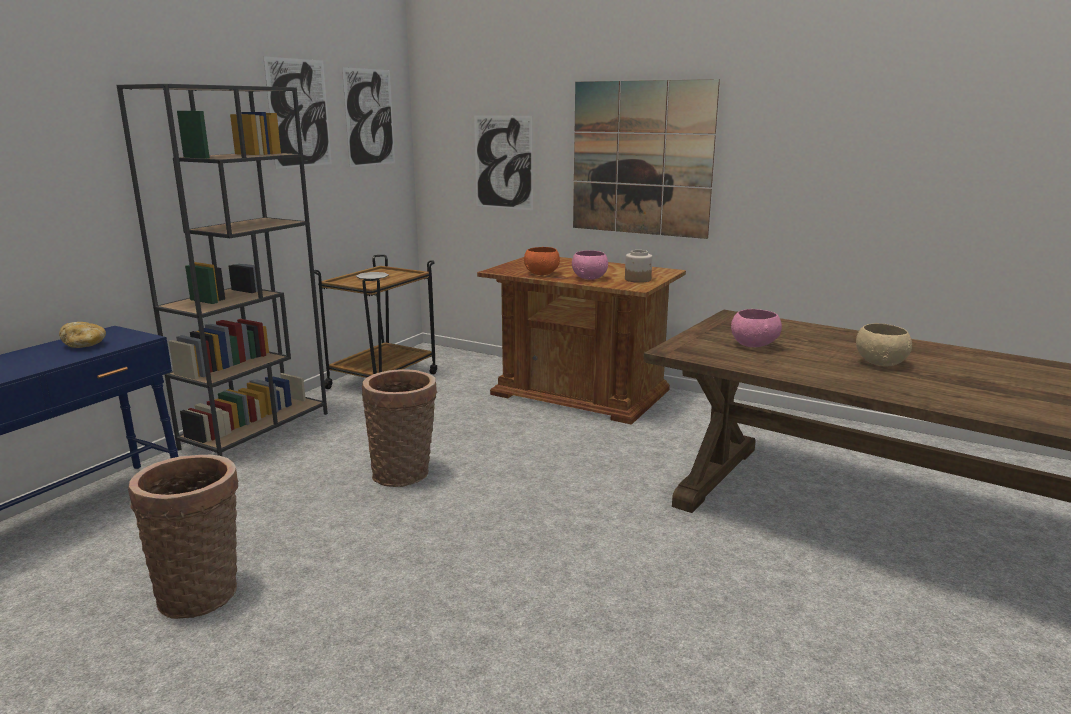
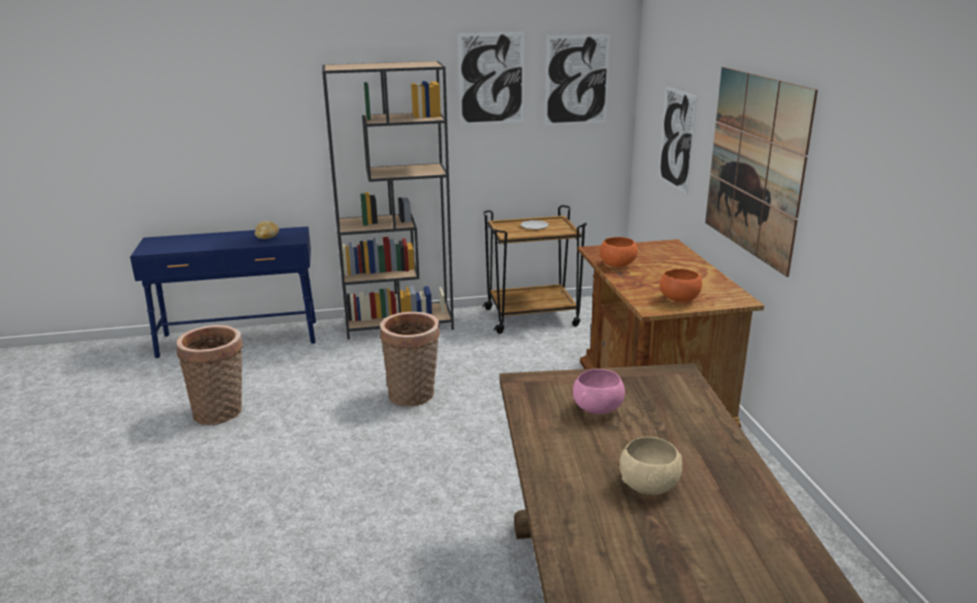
camera: 50 degrees right, 5 degrees up
pink bowl [572,250,608,280] -> none
jar [625,250,652,283] -> orange bowl [660,269,702,302]

